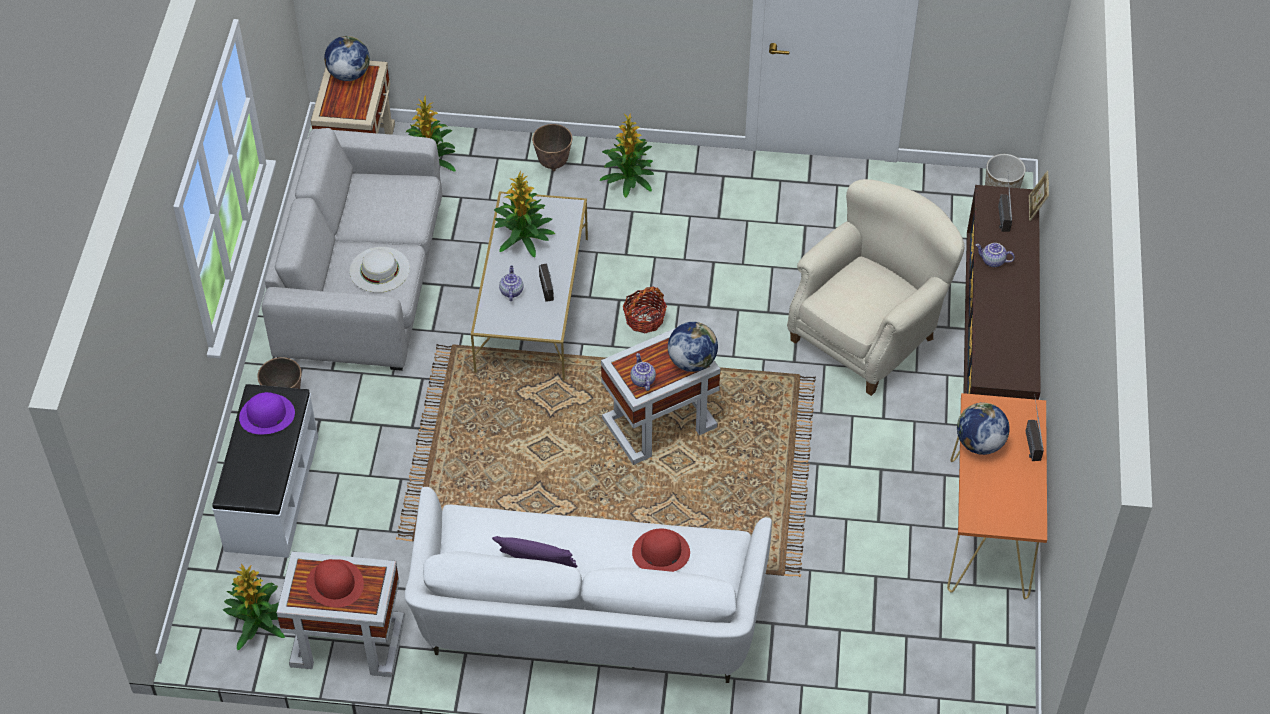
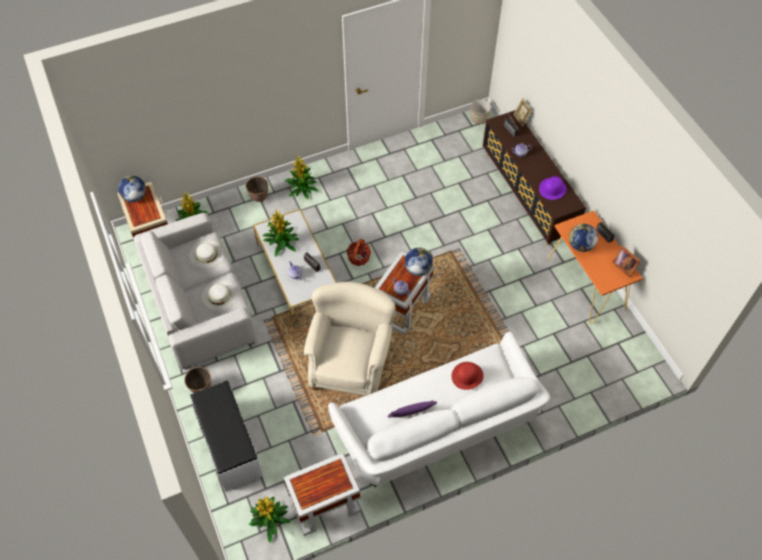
camera: 30 degrees left, 5 degrees up
purple hat [239,392,295,435] -> purple hat moved to [539,176,567,200]
red hat [306,559,364,608] -> none
beige armchair [787,179,964,396] -> beige armchair moved to [304,282,395,396]
none -> white hat [189,240,224,269]
none -> picture frame [612,245,640,278]

